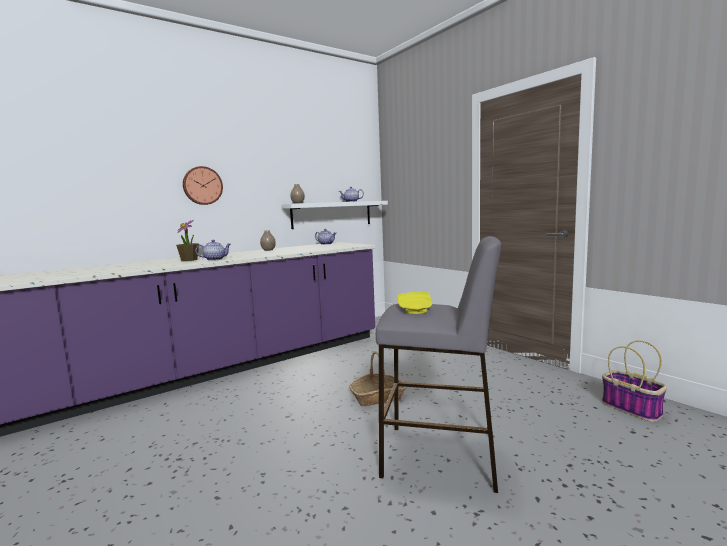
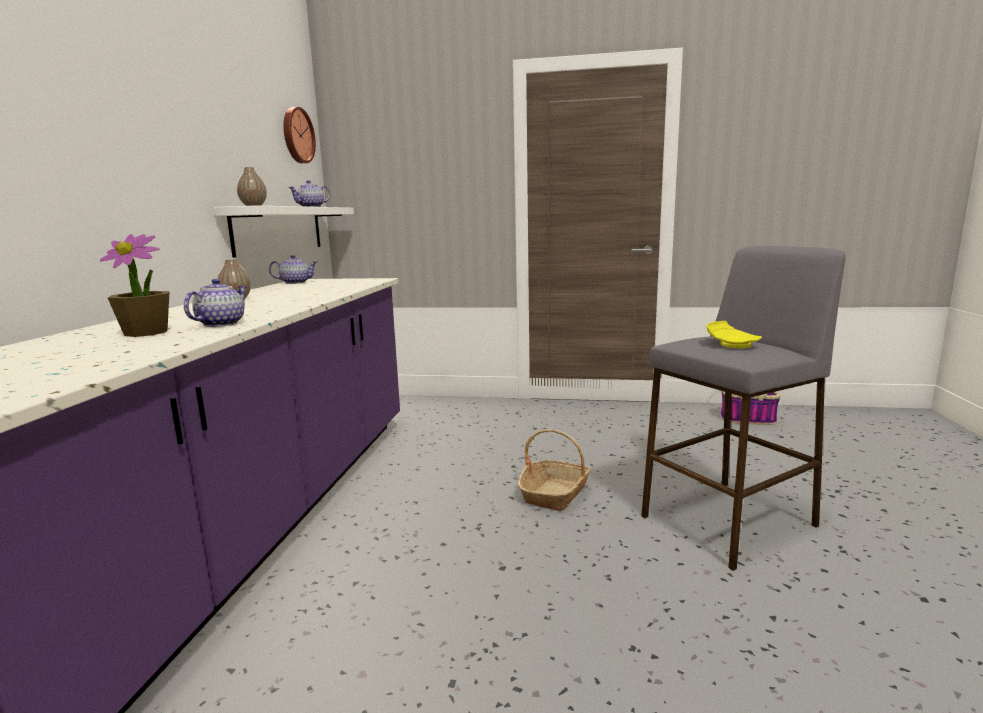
camera: 45 degrees left, 5 degrees up
wall clock [183,166,223,205] -> wall clock moved to [283,107,316,163]

